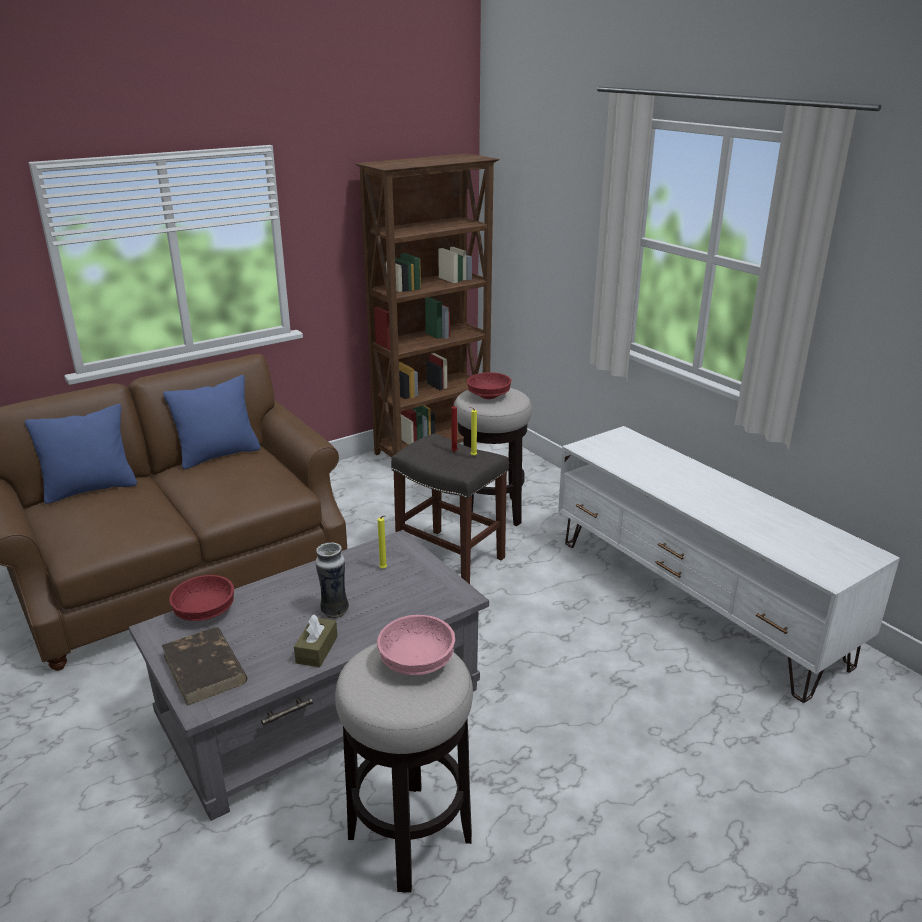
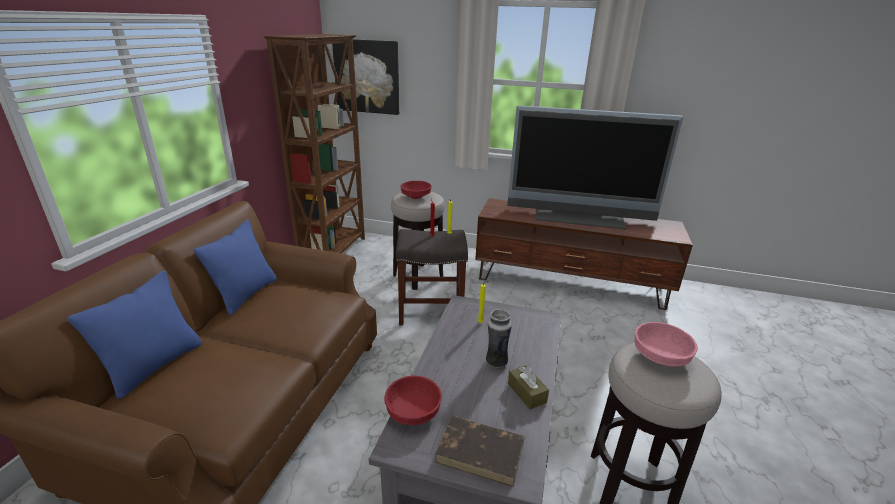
camera: 40 degrees left, 0 degrees up
white tv stand [558,426,900,703] -> brown tv stand [475,198,693,310]
none -> picture [332,39,399,115]
none -> television [507,105,683,229]

